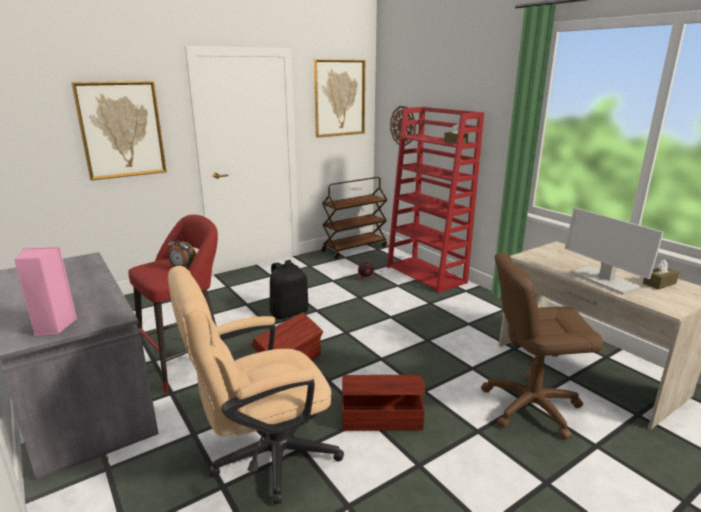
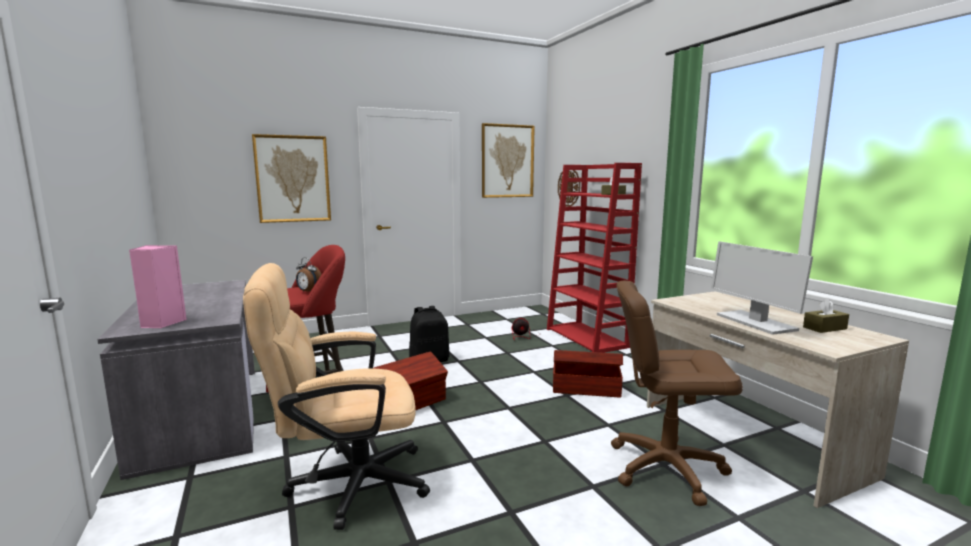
camera: 10 degrees right, 10 degrees down
brown cart [321,177,387,259] -> none
brown storage box [342,375,425,431] -> brown storage box moved to [553,350,623,398]

